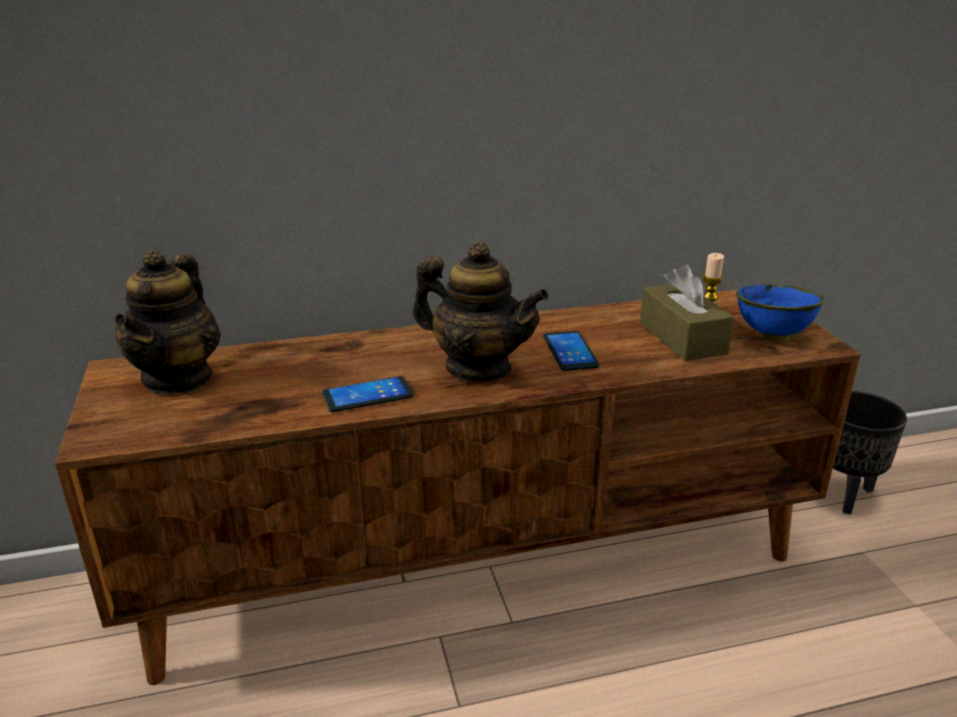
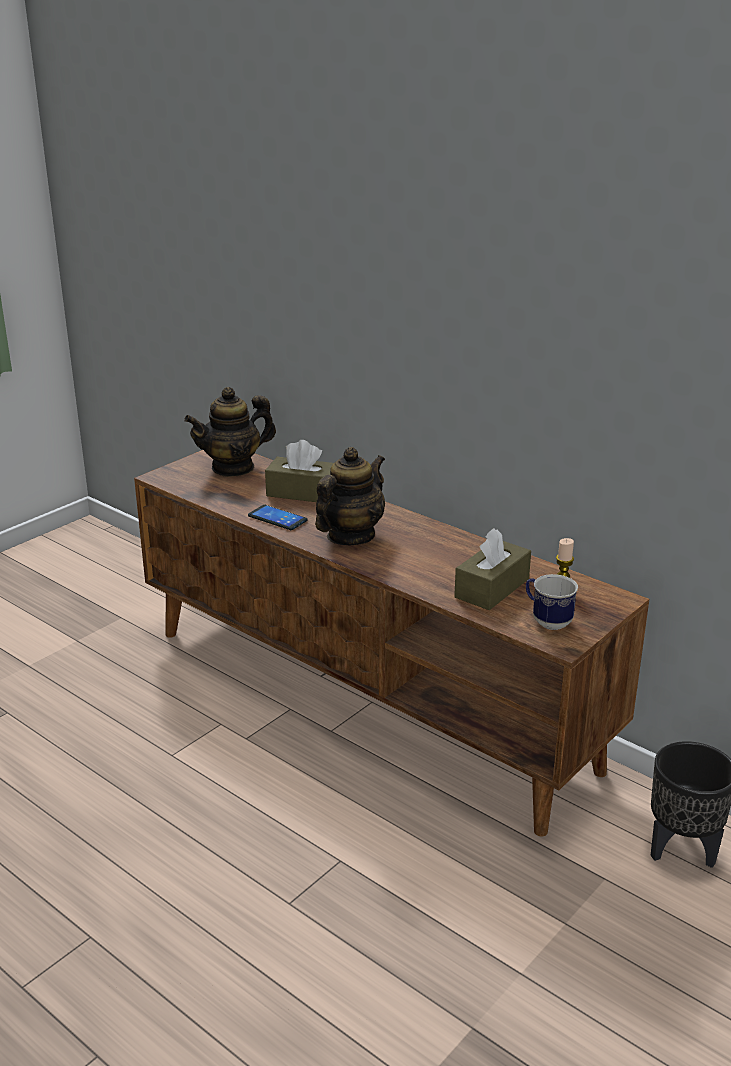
camera: 55 degrees right, 0 degrees up
teapot [412,242,549,382] -> teapot turned 135 degrees counterclockwise [315,447,385,545]
phone [543,331,599,371] -> none
blue bowl [736,285,824,341] -> mug [526,574,578,630]
none -> brown tissue box [265,440,334,502]

